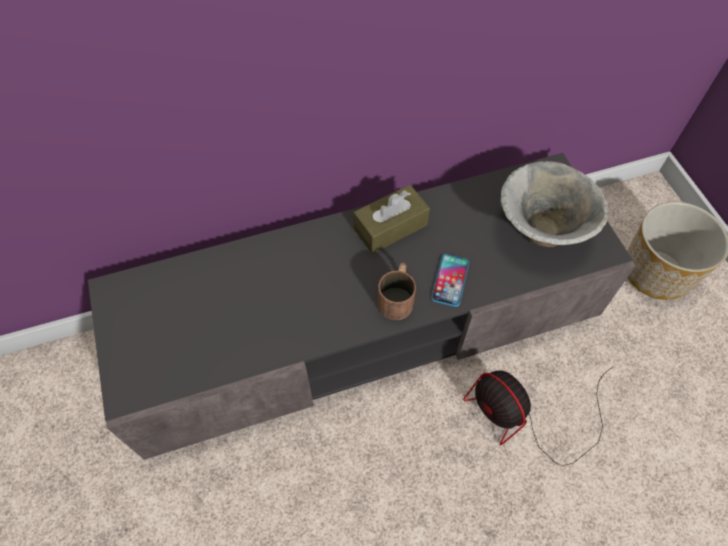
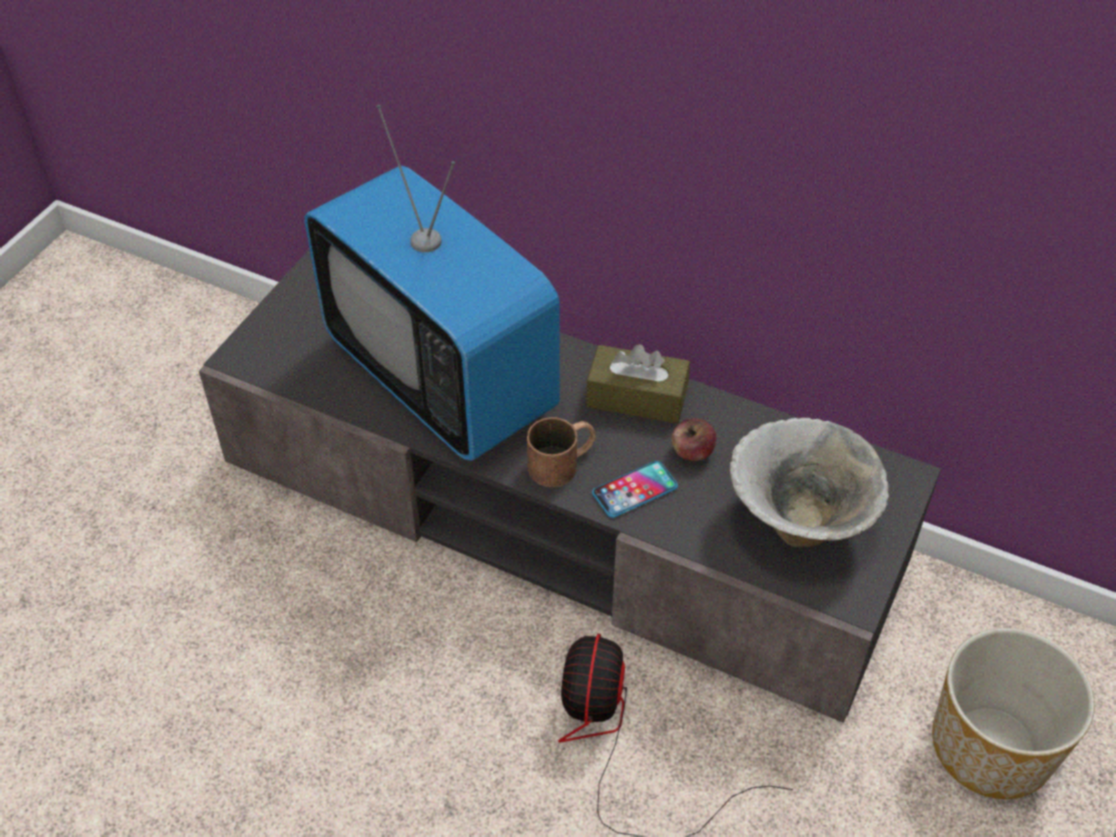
camera: 45 degrees right, 10 degrees down
none -> television [305,105,560,461]
none -> apple [672,418,716,461]

